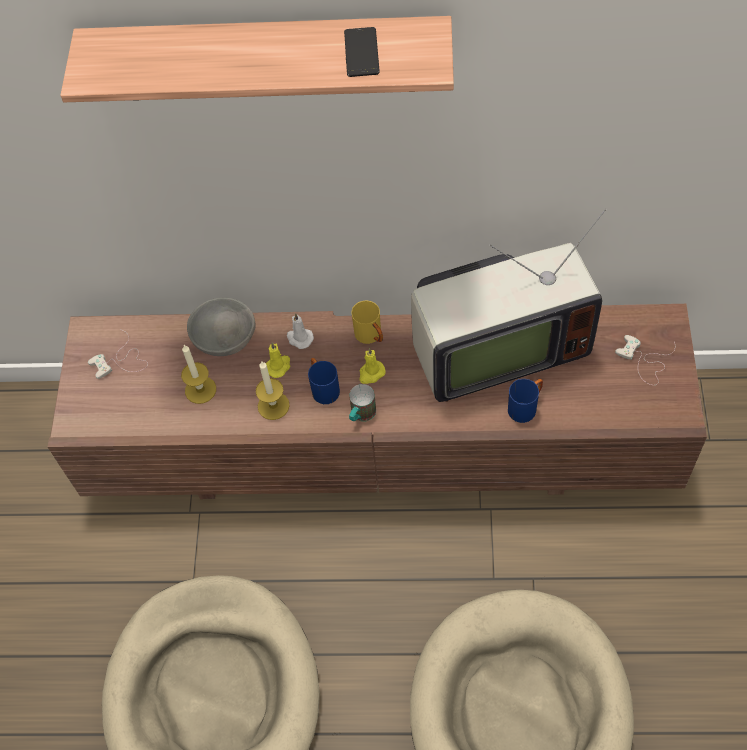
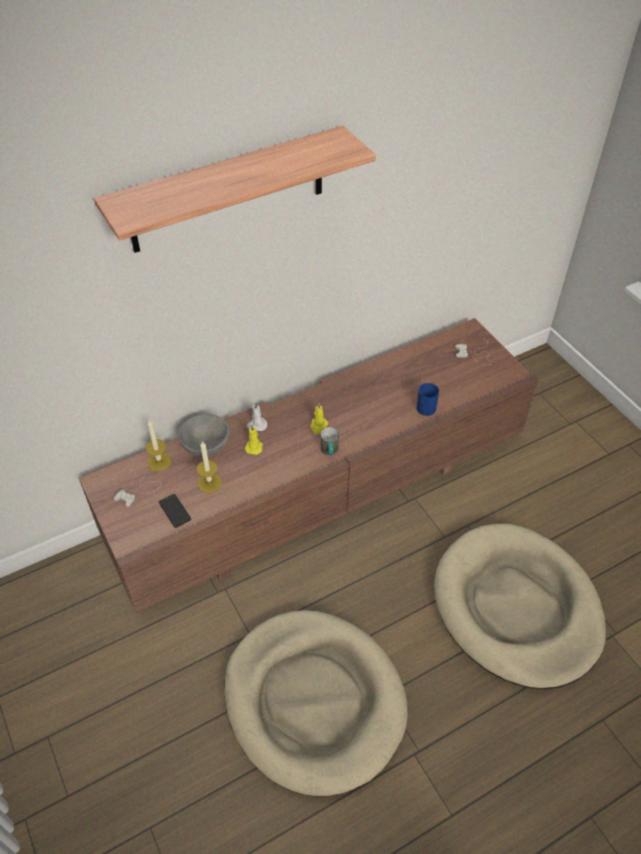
camera: 35 degrees left, 10 degrees down
candle [256,362,290,420] -> candle moved to [145,420,172,472]
blue mug [308,358,340,404] -> none
phone [344,27,380,77] -> phone moved to [159,494,191,528]
yellow mug [351,301,383,344] -> none
television [411,208,607,402] -> none

